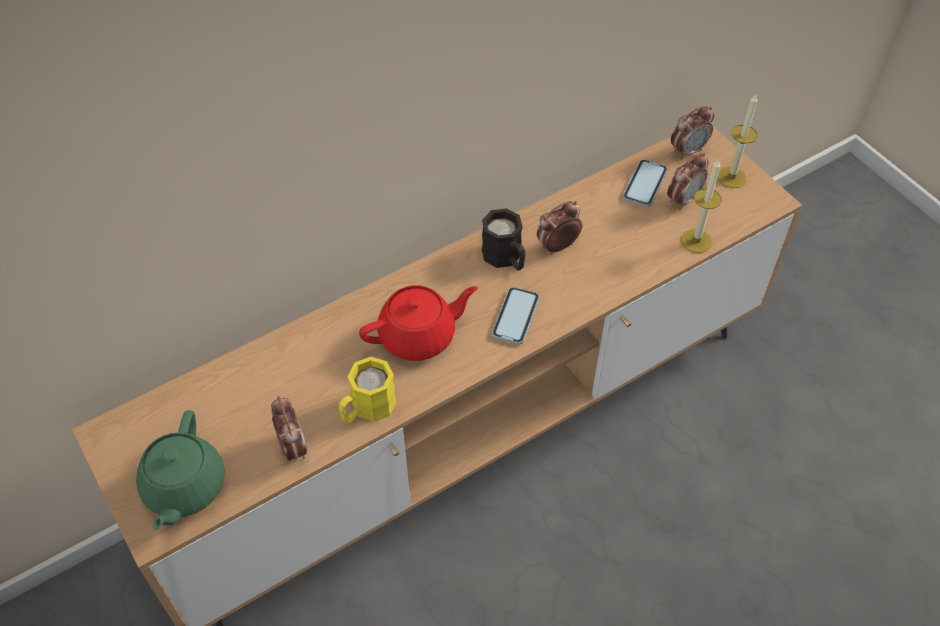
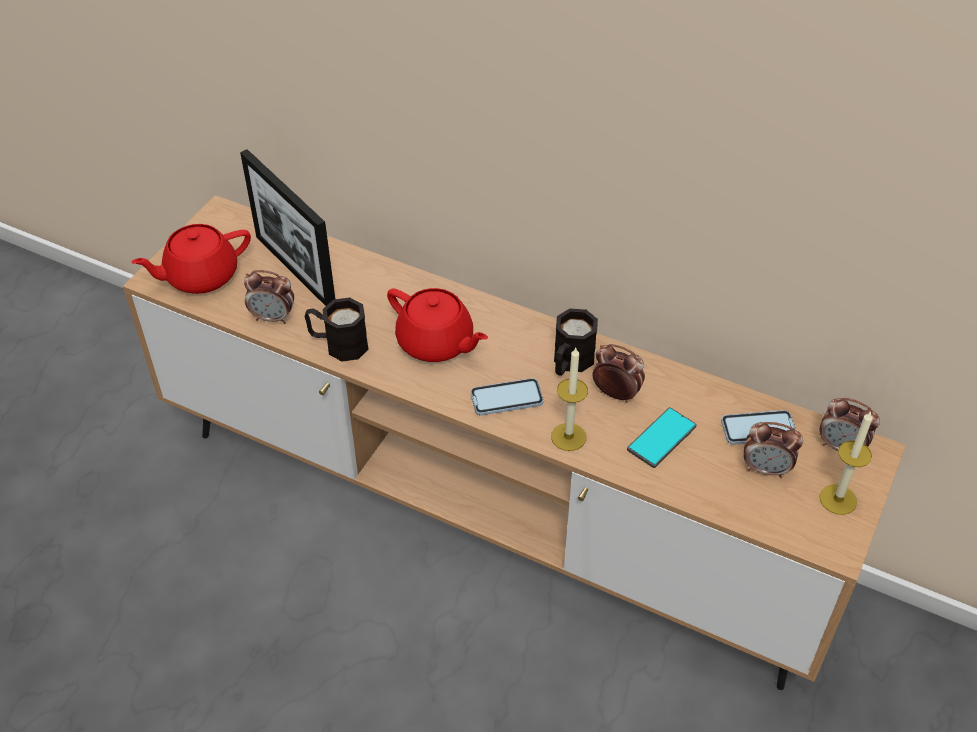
camera: 60 degrees right, 5 degrees down
green teapot [136,410,224,531] -> red teapot [131,224,251,294]
alarm clock [271,396,307,461] -> alarm clock turned 60 degrees clockwise [244,270,294,324]
yellow mug [339,357,397,423] -> black mug [305,298,368,361]
candle [681,158,722,253] -> candle moved to [551,348,588,451]
none -> picture frame [240,149,335,306]
none -> phone [627,407,697,468]

